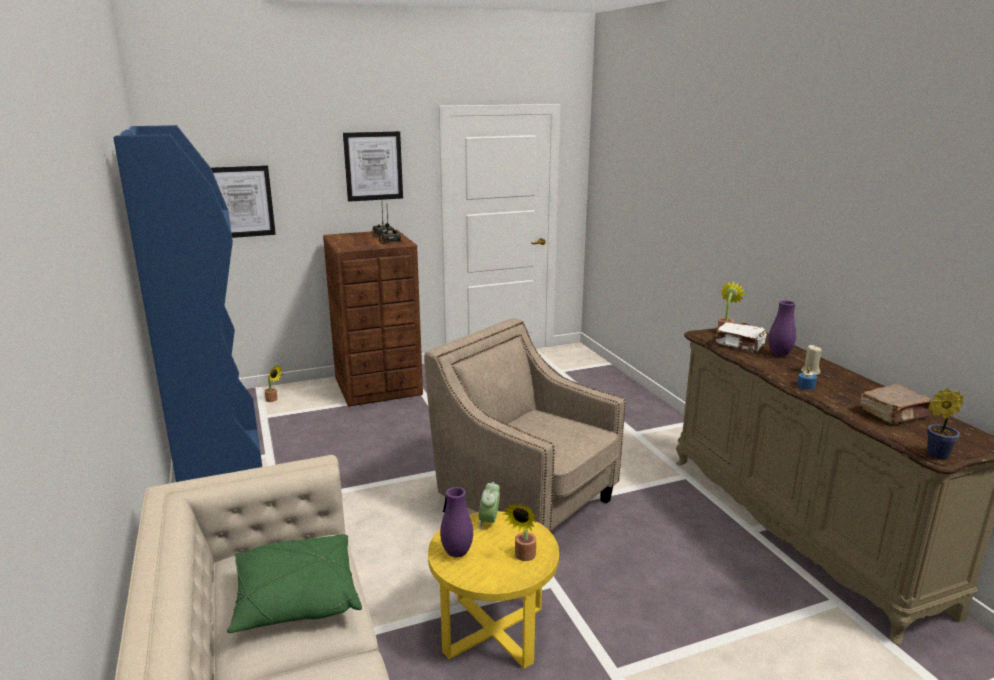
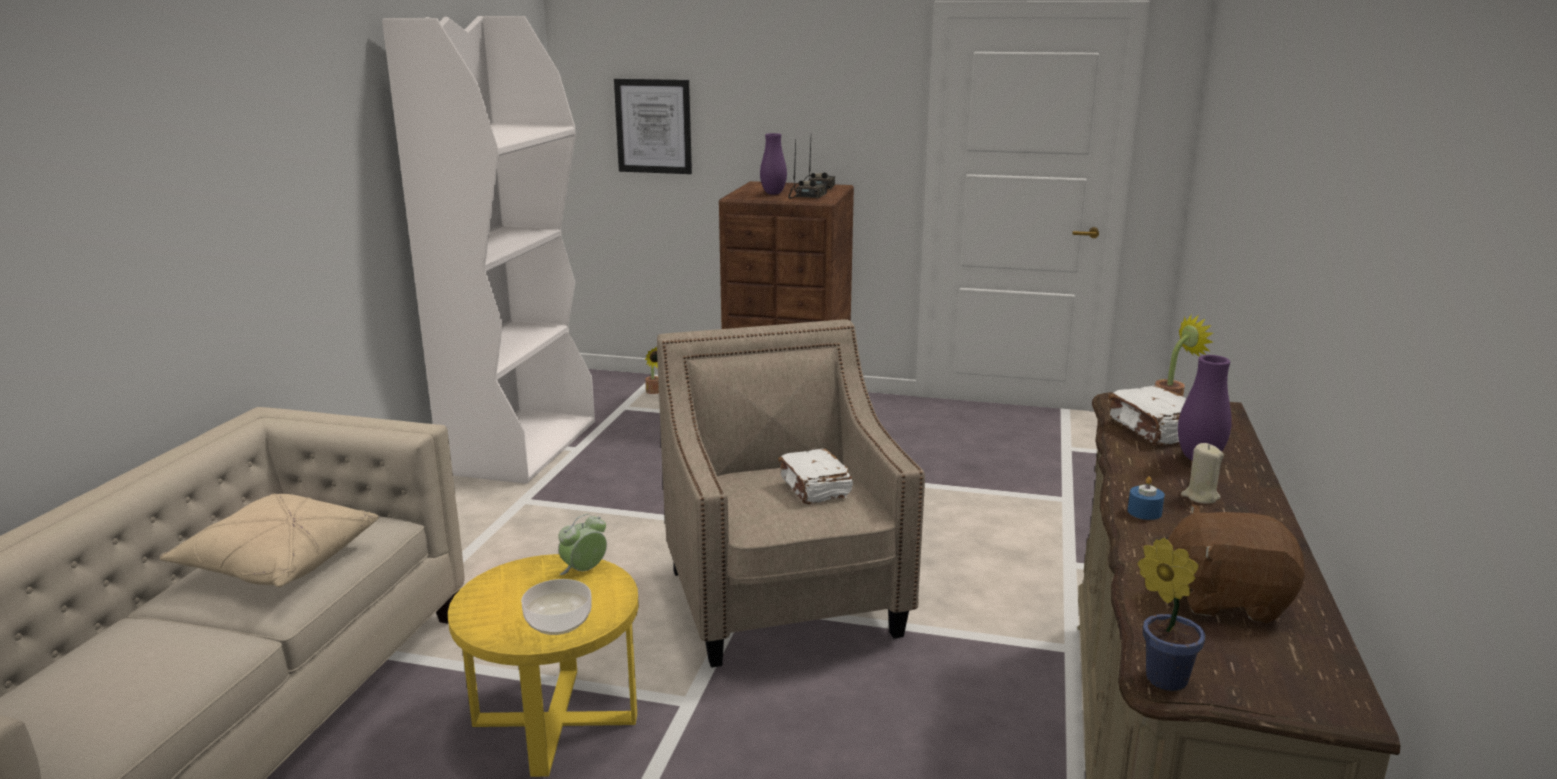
camera: 35 degrees right, 0 degrees up
blue bookcase [114,125,262,482] -> white bookcase [382,16,595,484]
green pillow [227,534,362,633] -> beige pillow [160,493,379,587]
picture [343,131,403,202] -> none
purple vase [440,487,473,557] -> purple vase moved to [760,133,787,195]
potted plant [503,503,537,561] -> bowl [521,579,592,635]
brown book [860,384,932,423] -> brown plush toy [1166,504,1305,623]
none -> white book [778,449,853,504]

